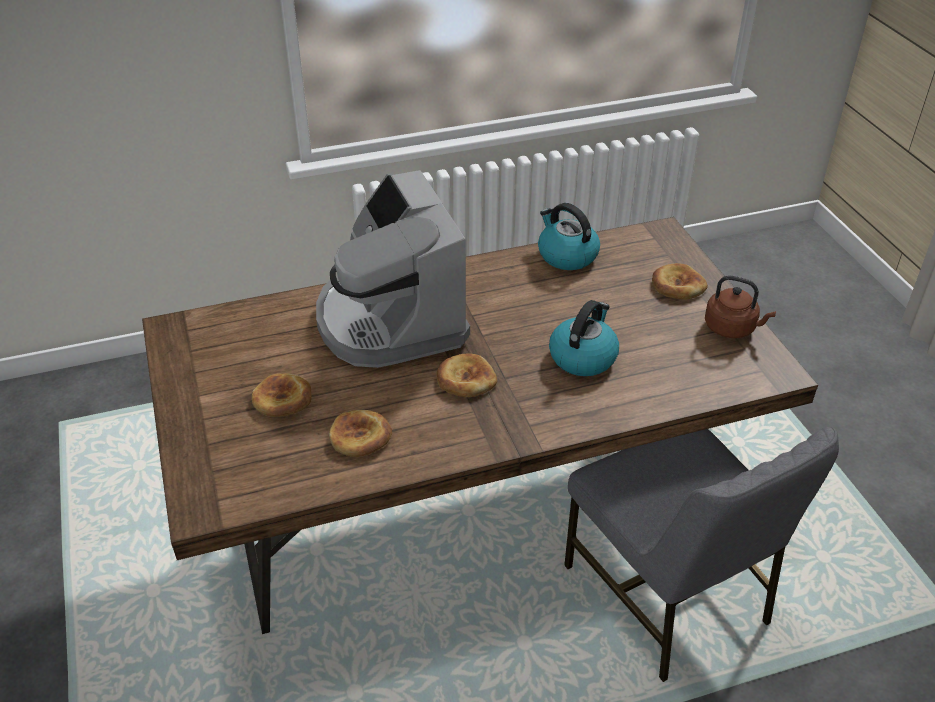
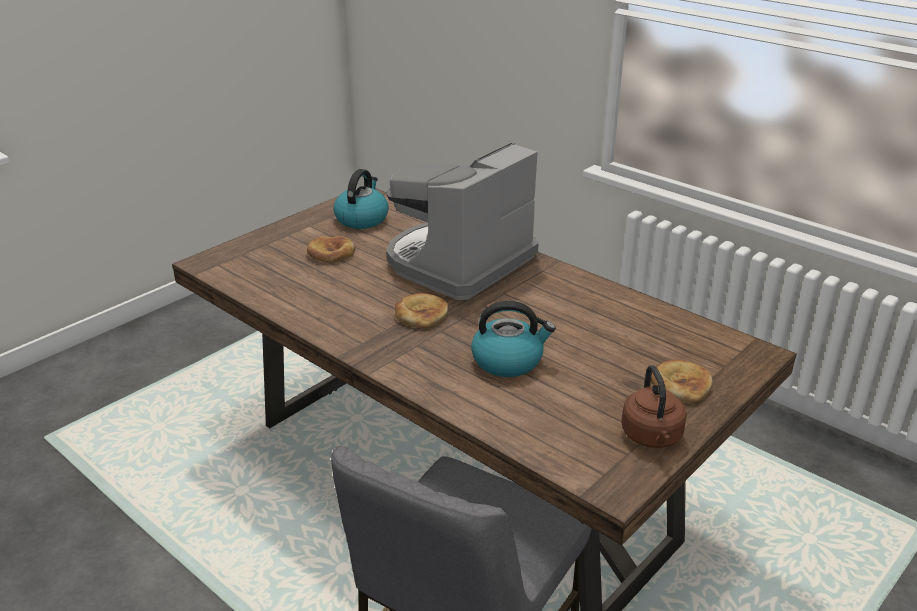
camera: 60 degrees right, 10 degrees down
bread [329,410,392,457] -> none
kettle [538,203,600,270] -> kettle moved to [333,169,388,229]

